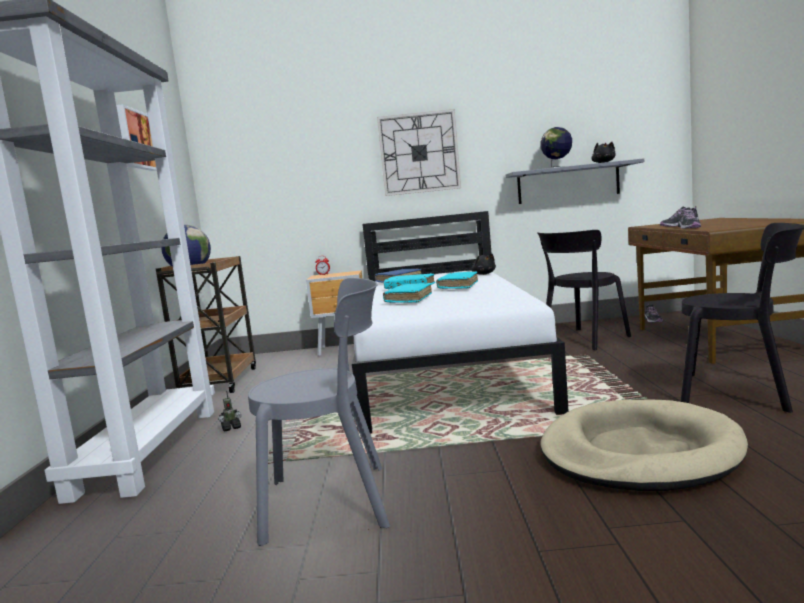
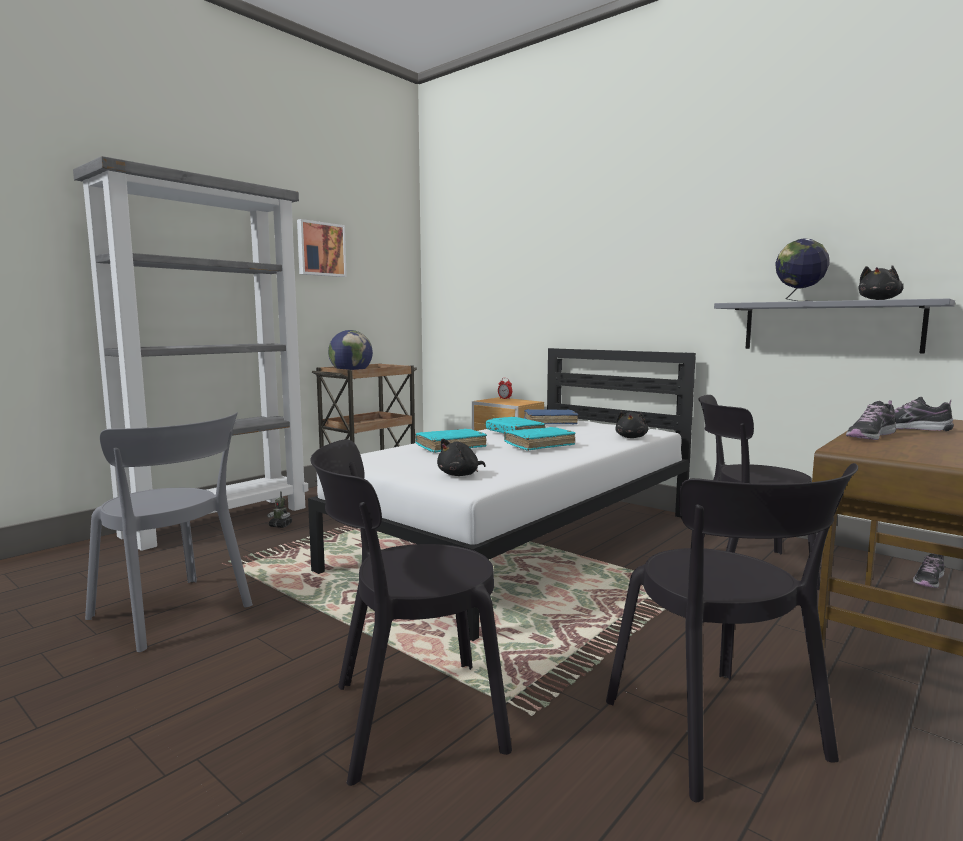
camera: 40 degrees right, 0 degrees up
wall clock [377,109,461,196] -> none
beige dog bed [541,400,748,491] -> black chair [310,439,512,786]
none -> black plush toy [437,439,486,476]

